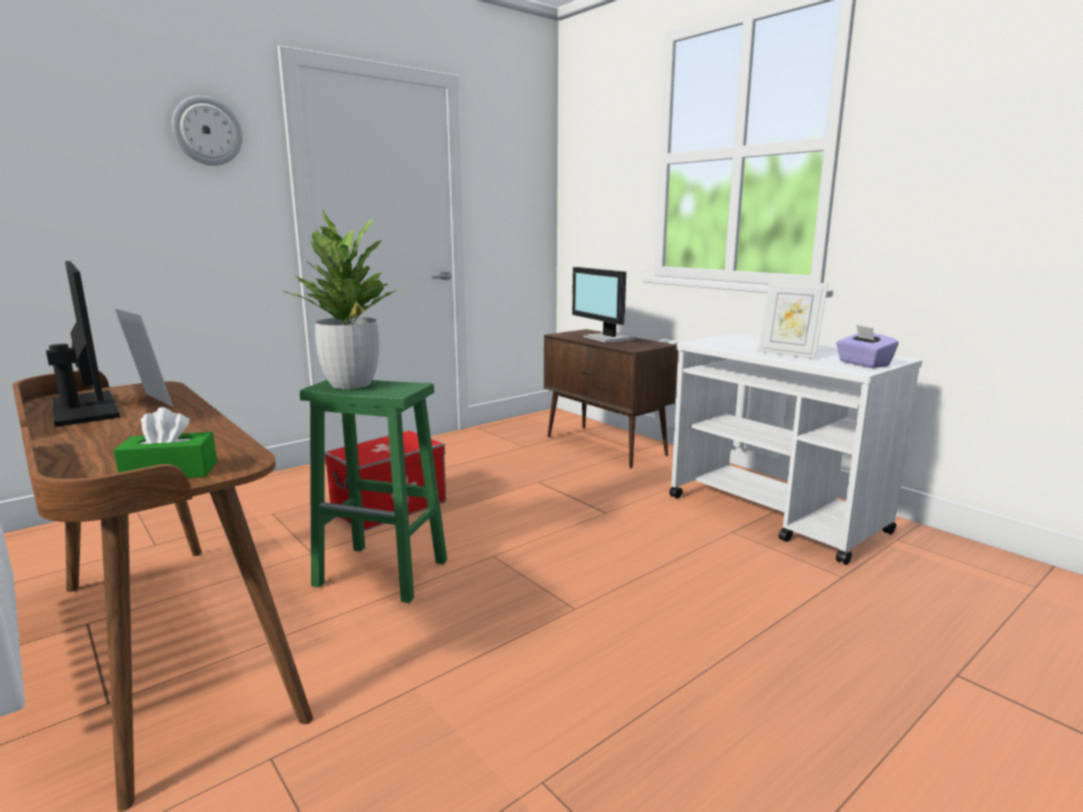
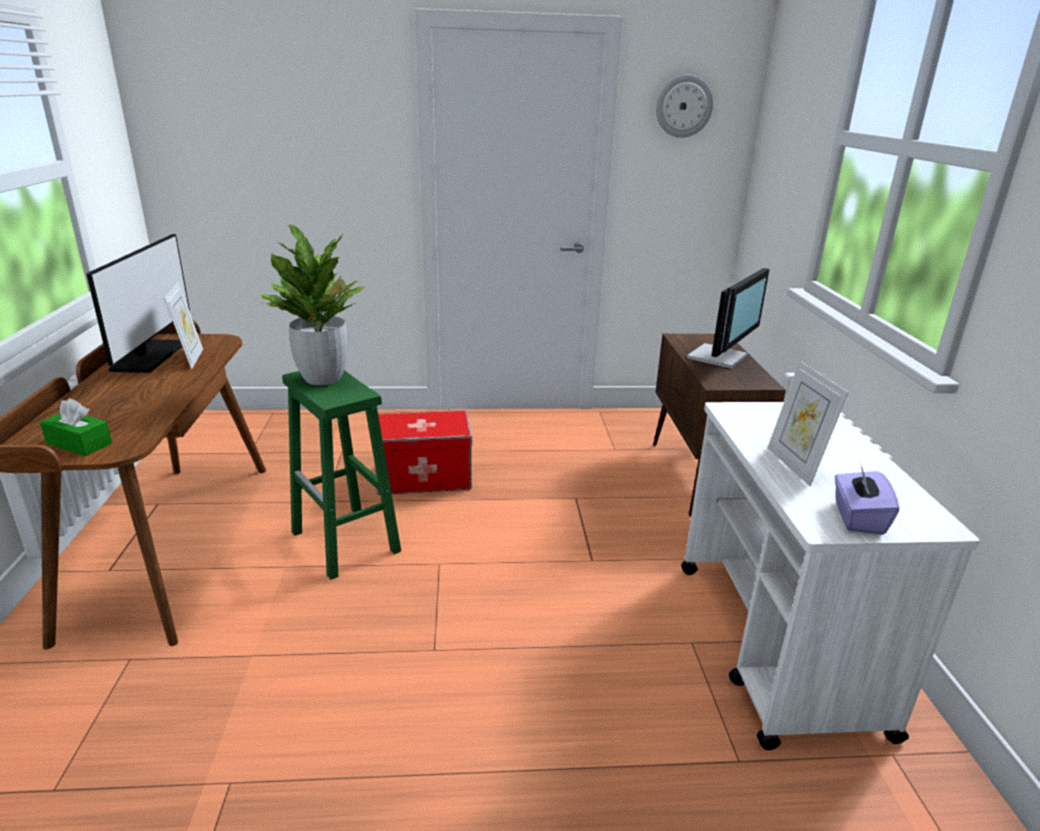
camera: 35 degrees right, 10 degrees up
wall clock [172,95,243,166] -> wall clock moved to [656,74,713,138]
monitor [572,267,636,343] -> monitor turned 150 degrees counterclockwise [687,268,770,369]

